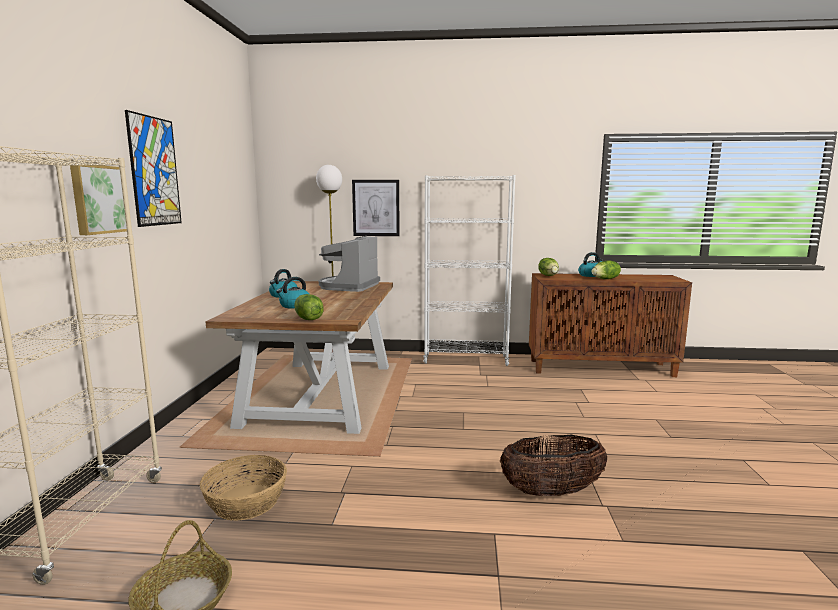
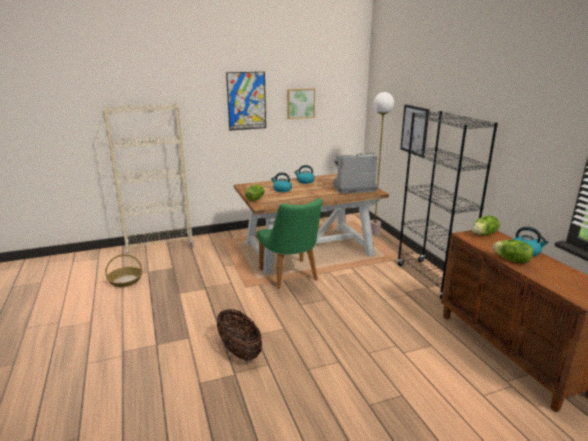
camera: 65 degrees right, 10 degrees up
picture [70,163,127,235] -> picture moved to [287,88,315,119]
basket [200,455,287,521] -> none
white bookcase [423,175,516,366] -> black bookcase [397,111,498,299]
none -> green chair [257,198,322,289]

